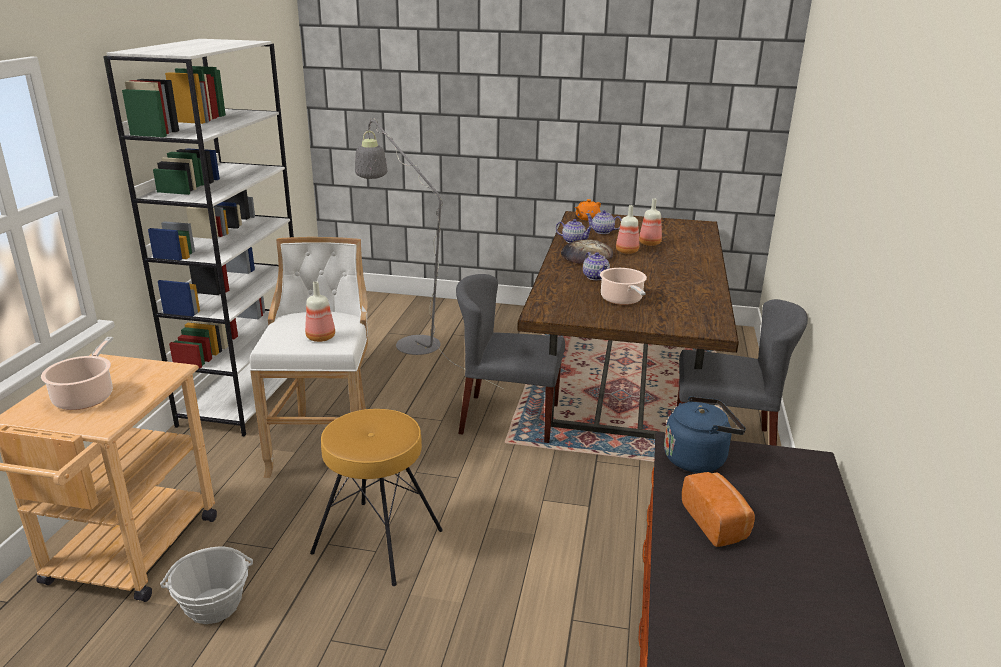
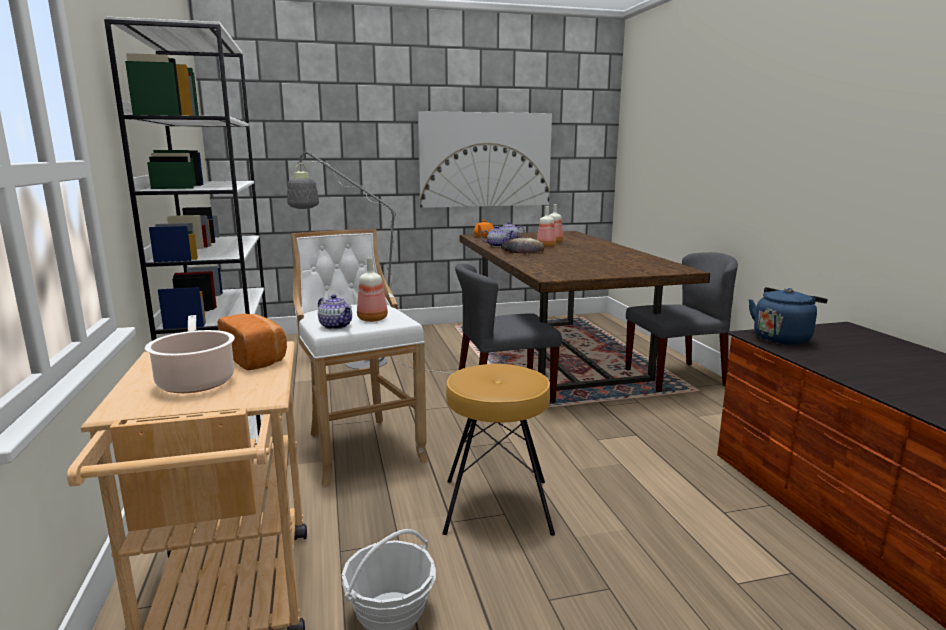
camera: 25 degrees left, 10 degrees down
teapot [583,252,610,280] -> teapot moved to [318,294,352,330]
cooking pot [600,268,647,305] -> none
bread [682,472,755,547] -> bread moved to [218,314,287,370]
none -> picture [418,111,552,208]

